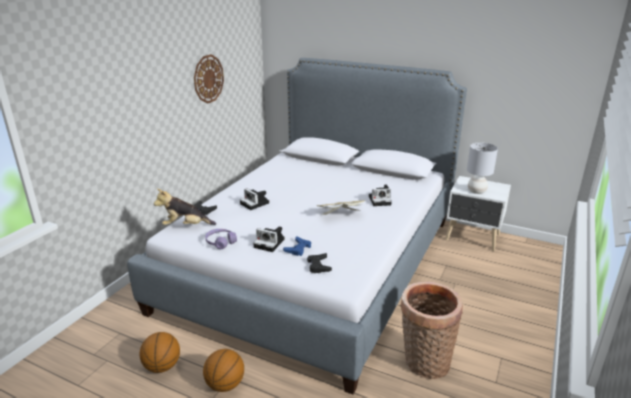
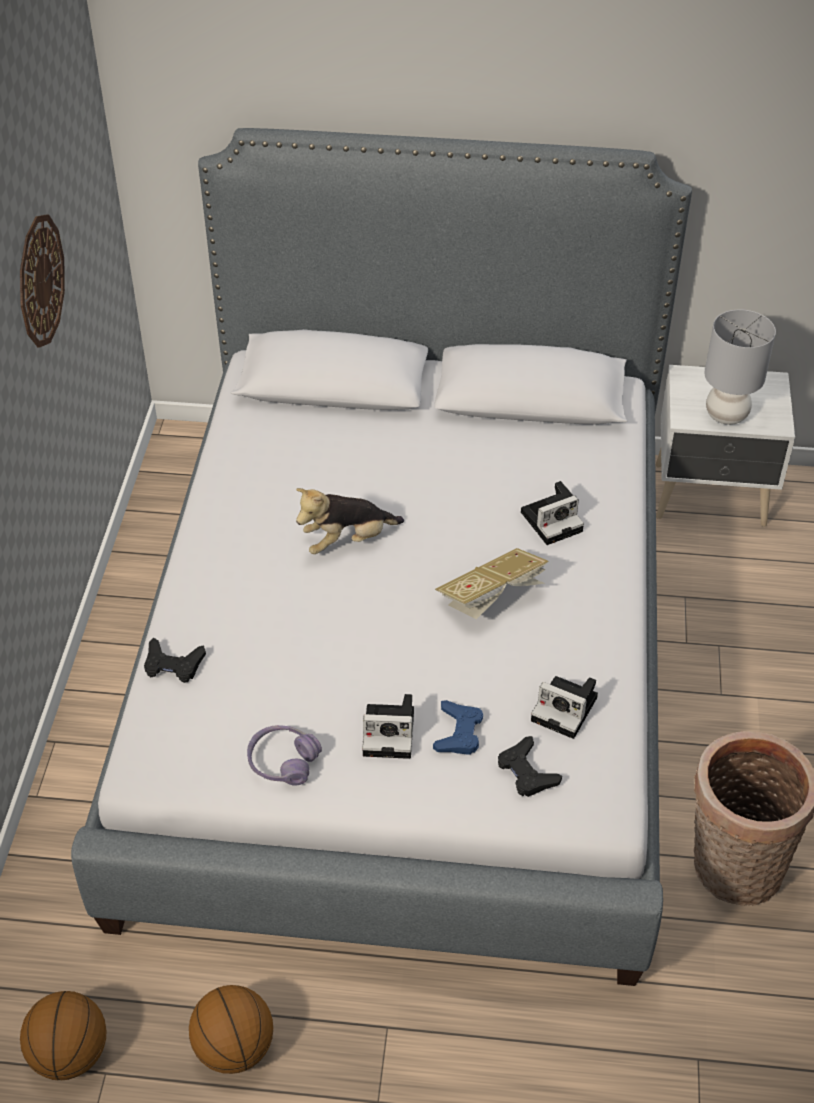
camera: 20 degrees left, 20 degrees up
plush toy [154,189,216,225] -> plush toy moved to [296,488,404,554]
basketball [203,349,244,392] -> basketball moved to [20,991,106,1080]
camera [240,188,269,210] -> camera moved to [531,676,598,739]

